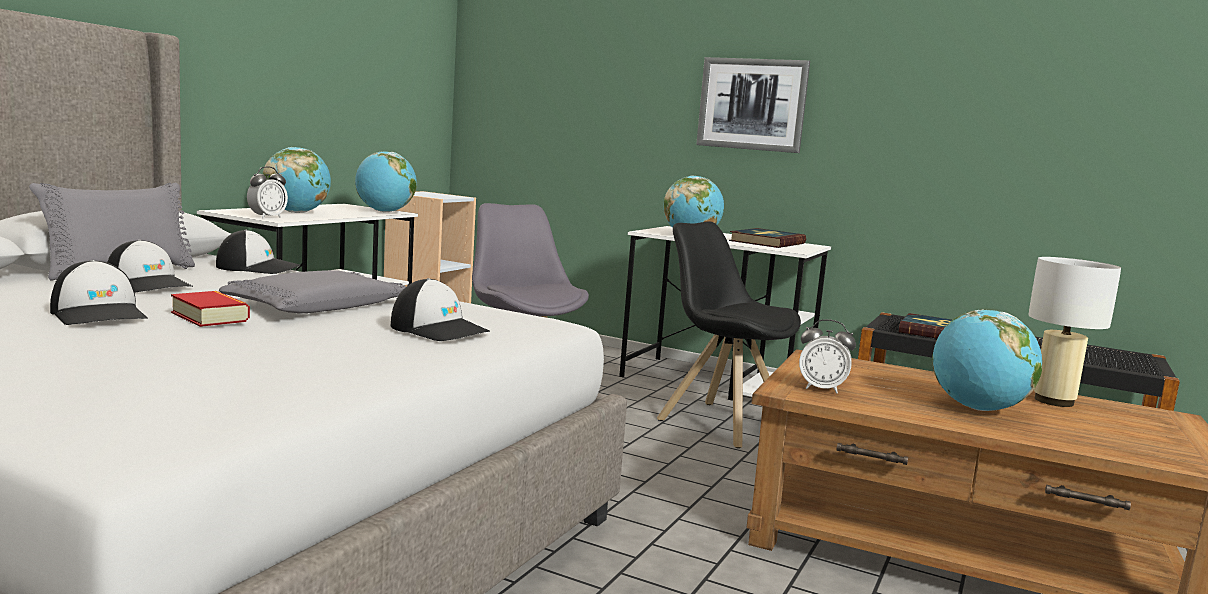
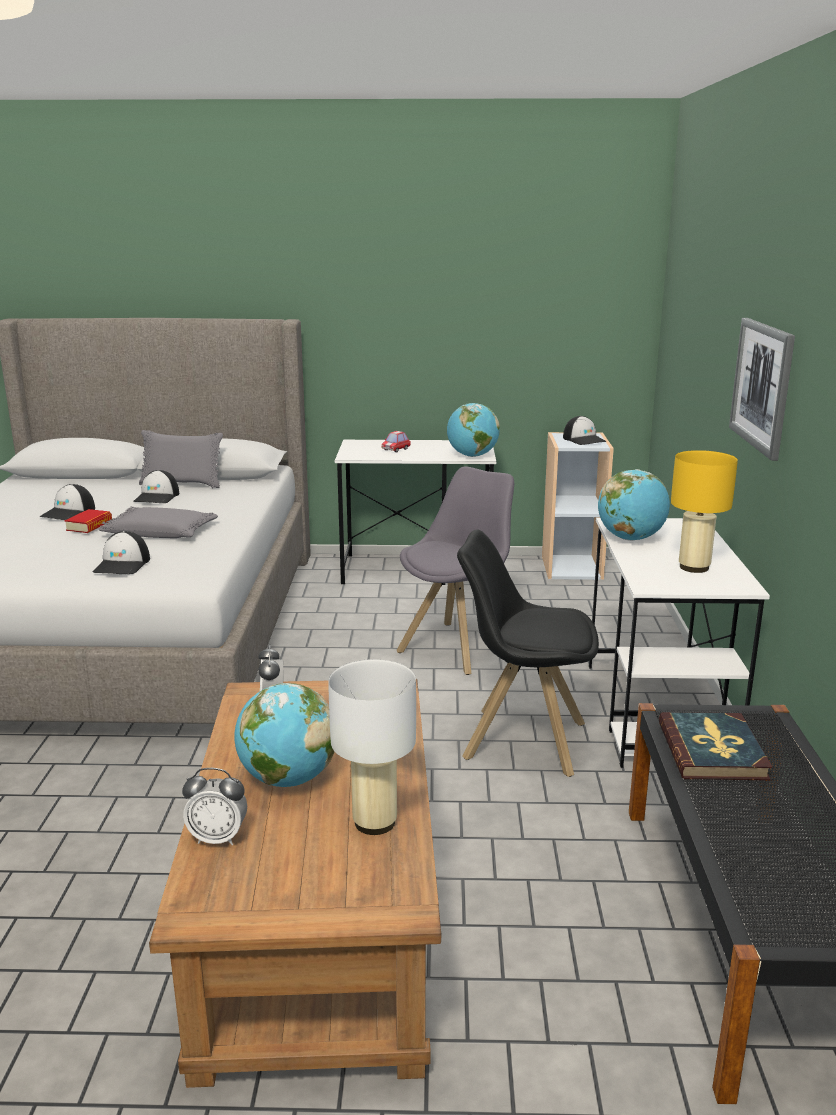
camera: 65 degrees right, 10 degrees up
cap [216,230,300,274] -> cap moved to [563,416,607,445]
alarm clock [247,166,288,219] -> alarm clock moved to [182,768,247,845]
globe [263,147,331,213] -> toy car [381,431,411,452]
black chair [657,221,801,448] -> black chair turned 90 degrees counterclockwise [457,530,599,777]
book [729,228,806,248] -> yellow table lamp [671,450,738,573]

